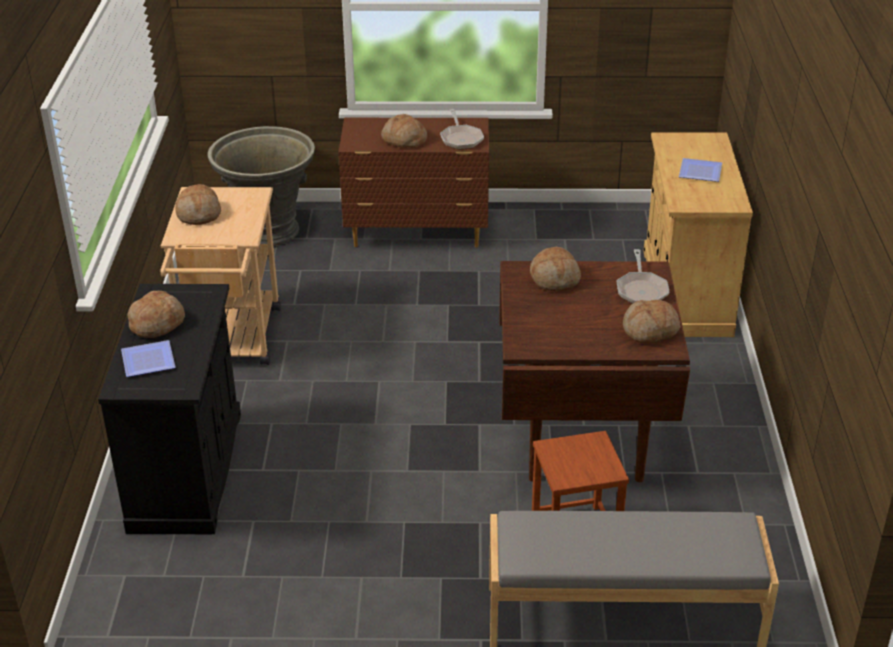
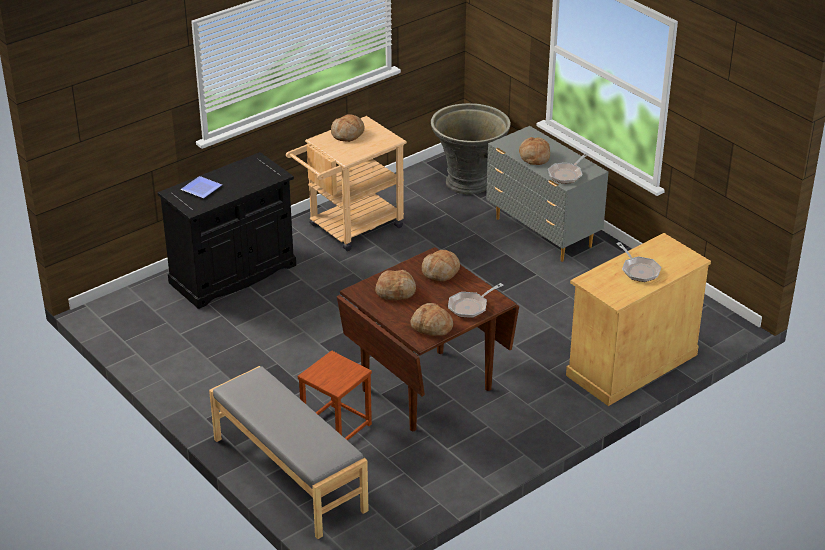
camera: 50 degrees right, 0 degrees up
bread [127,291,185,338] -> bread moved to [375,270,416,300]
brown dresser [339,118,489,248] -> grey dresser [486,126,608,262]
plate [679,158,722,182] -> frying pan [616,242,661,282]

